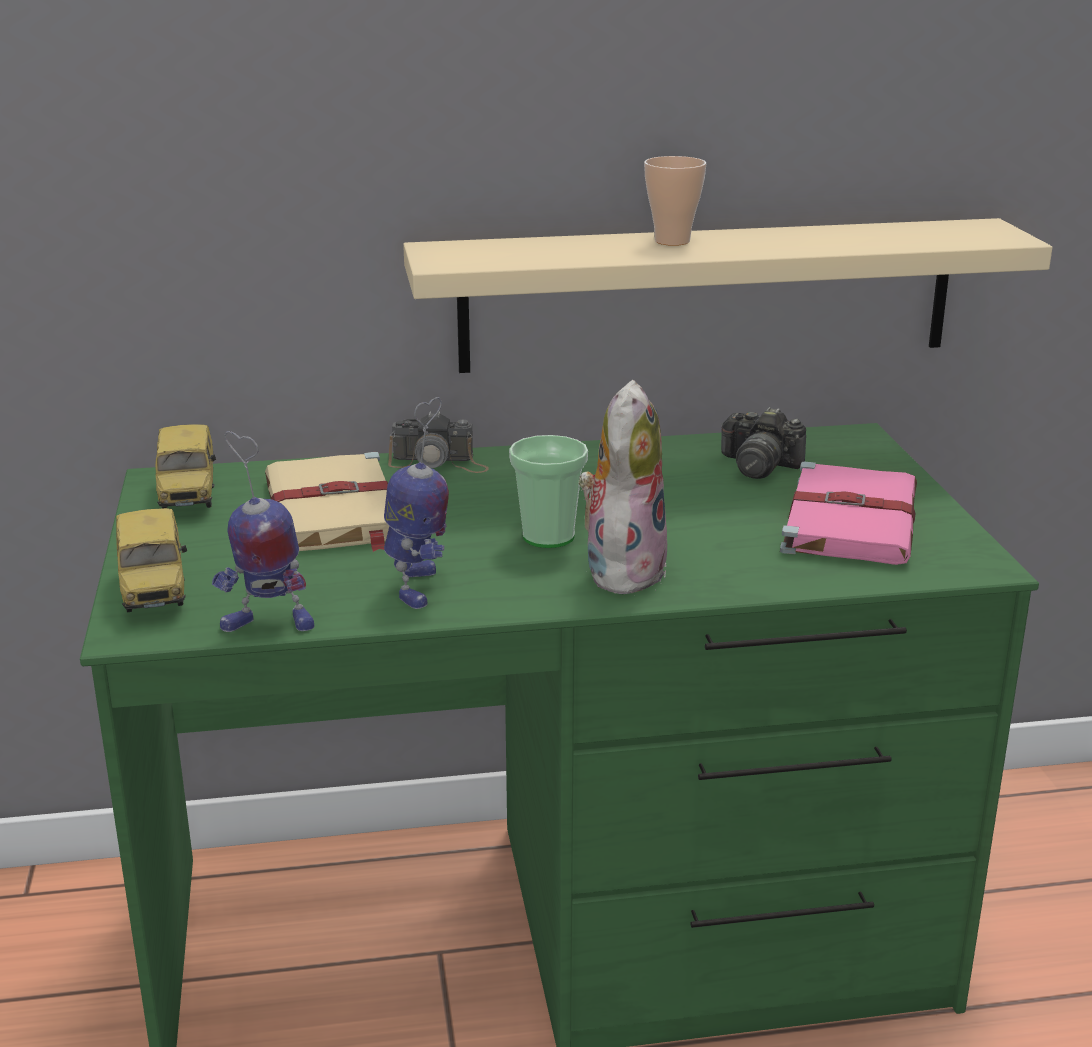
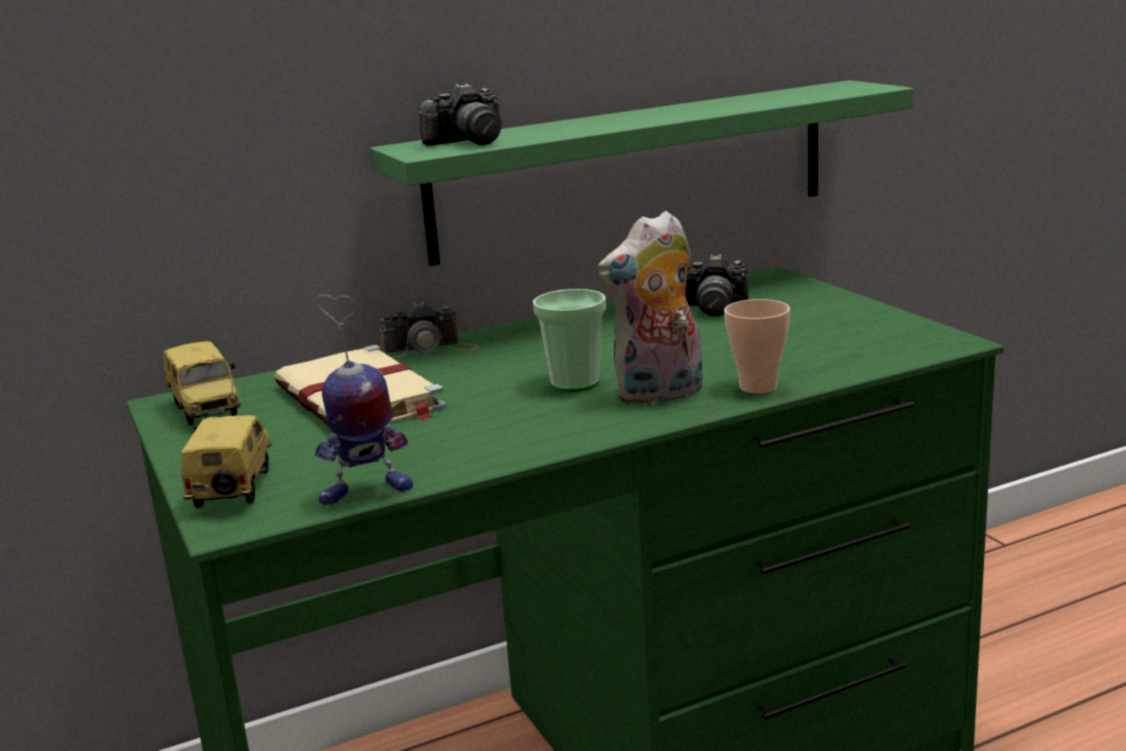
camera: 15 degrees left, 5 degrees down
toy car [116,508,187,612] -> toy car turned 150 degrees counterclockwise [181,414,272,508]
toy robot [384,397,449,609] -> none
beige shelf [403,218,1052,373] -> green shelf [370,80,914,266]
plush toy [578,380,667,594] -> plush toy turned 120 degrees counterclockwise [597,211,703,406]
cup [644,156,706,246] -> cup moved to [724,299,790,394]
pink book [780,461,917,565] -> none
none -> camera [418,83,502,146]

